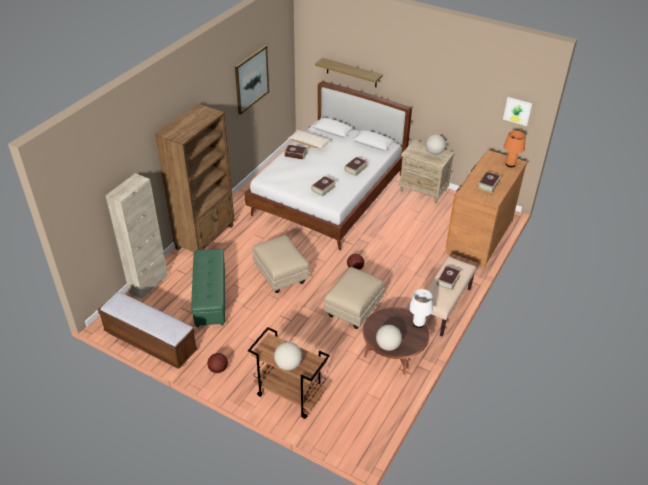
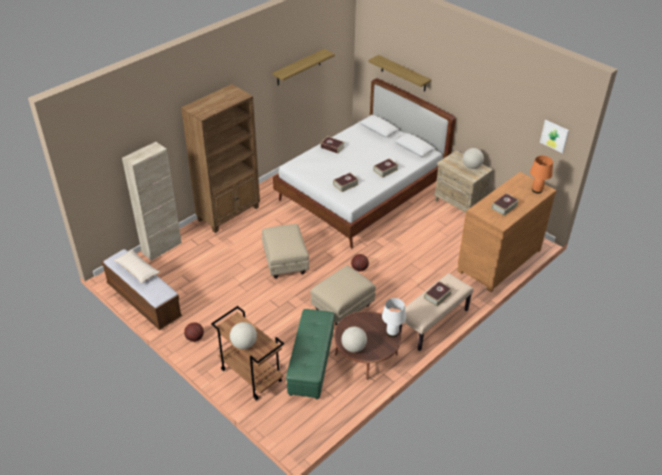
camera: 15 degrees right, 0 degrees up
green ottoman [191,249,225,327] -> green ottoman moved to [286,309,335,399]
picture [235,45,269,115] -> shelf [273,49,335,85]
beige pillow [288,129,331,149] -> beige pillow moved to [114,250,160,284]

